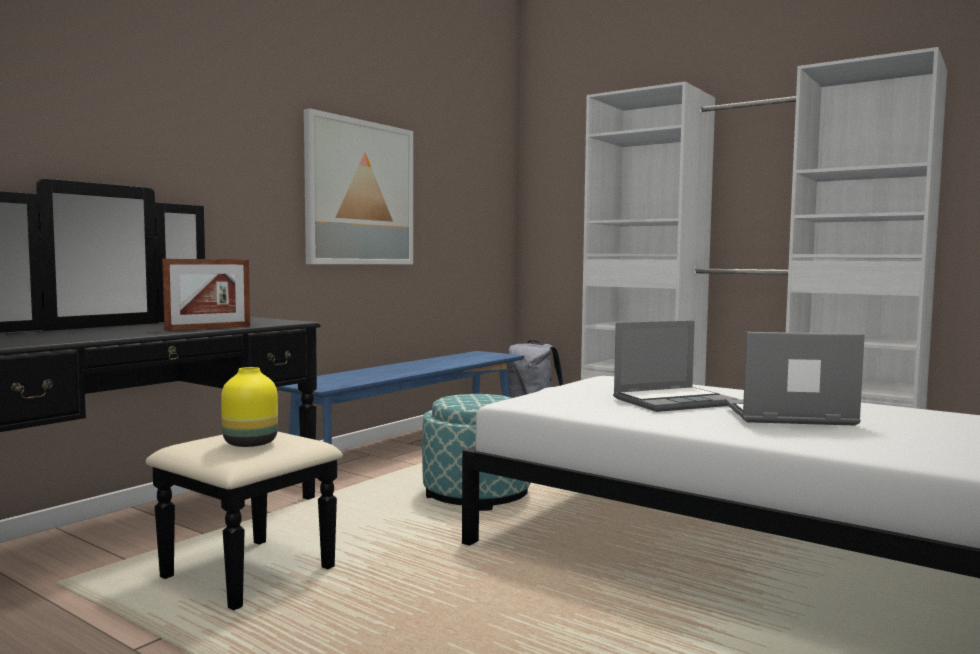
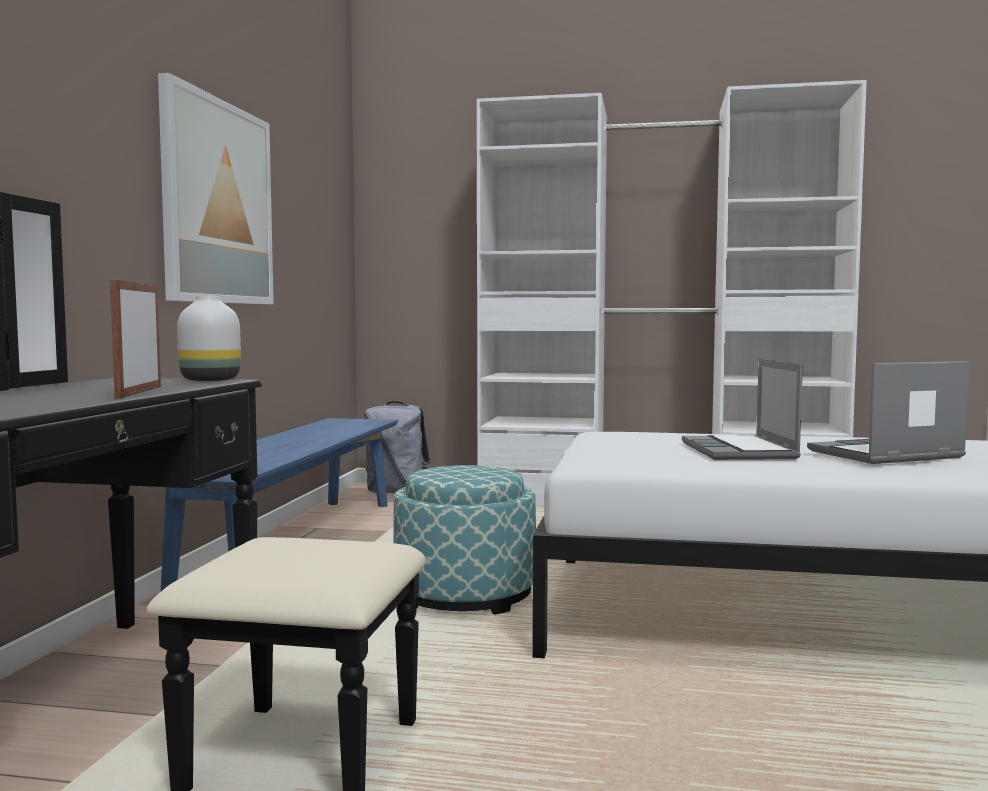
camera: 25 degrees left, 0 degrees up
picture frame [162,259,250,331] -> picture frame turned 150 degrees clockwise [110,279,161,398]
yellow vase [221,367,278,447] -> none
laptop [613,321,737,412] -> laptop turned 135 degrees clockwise [682,359,803,460]
none -> white vase [177,296,241,381]

